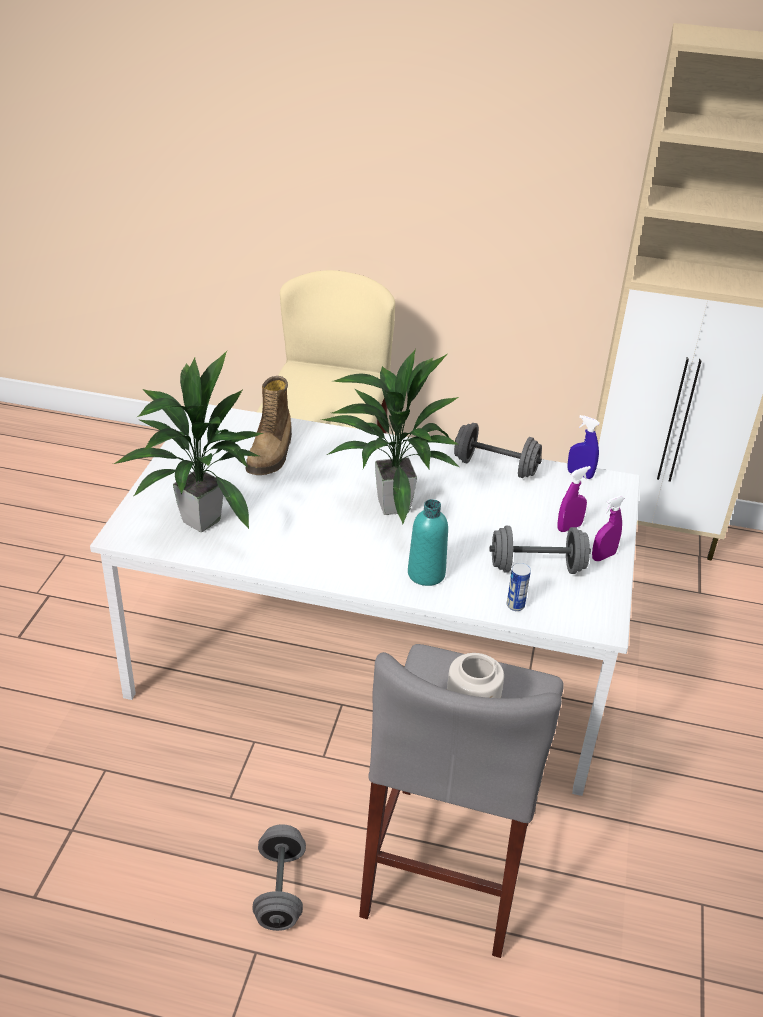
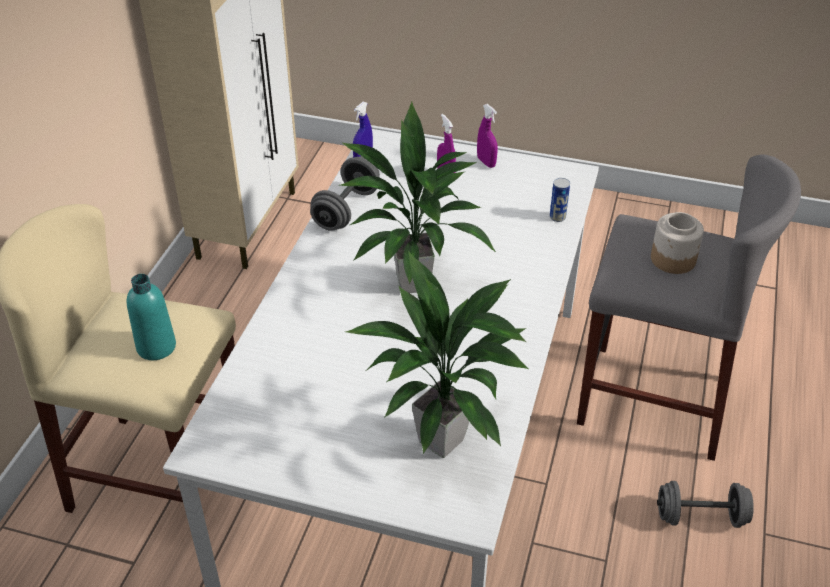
camera: 85 degrees left, 5 degrees up
boot [246,376,292,475] -> none
turquoise bottle [408,499,448,586] -> turquoise bottle moved to [127,274,176,360]
grey dumbbell [490,526,591,574] -> none

